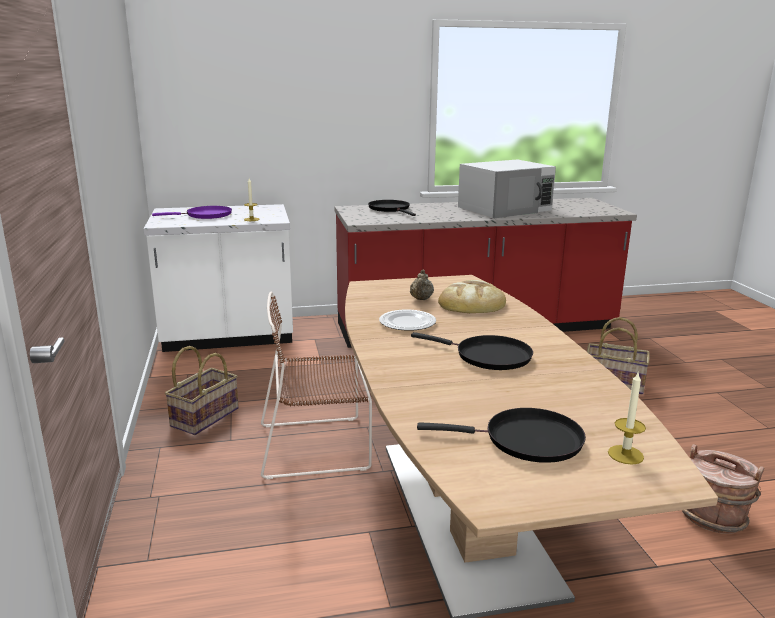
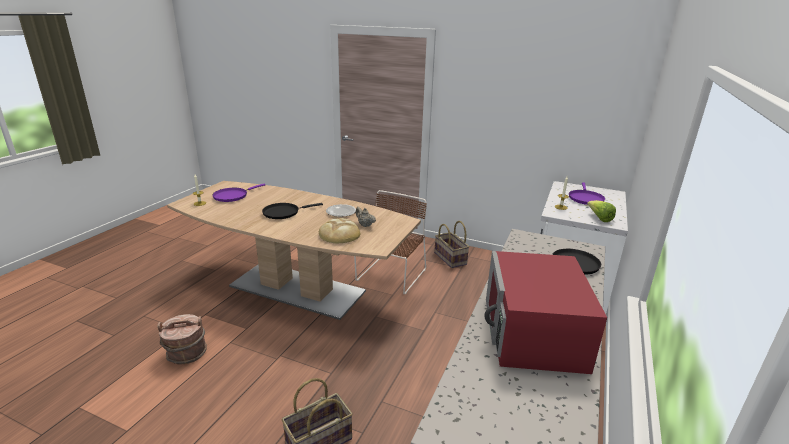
camera: 125 degrees right, 5 degrees up
black frying pan [417,408,586,463] -> purple frying pan [212,184,265,202]
white microwave [458,159,556,218] -> red microwave [484,251,607,374]
none -> lettuce [587,200,616,222]

